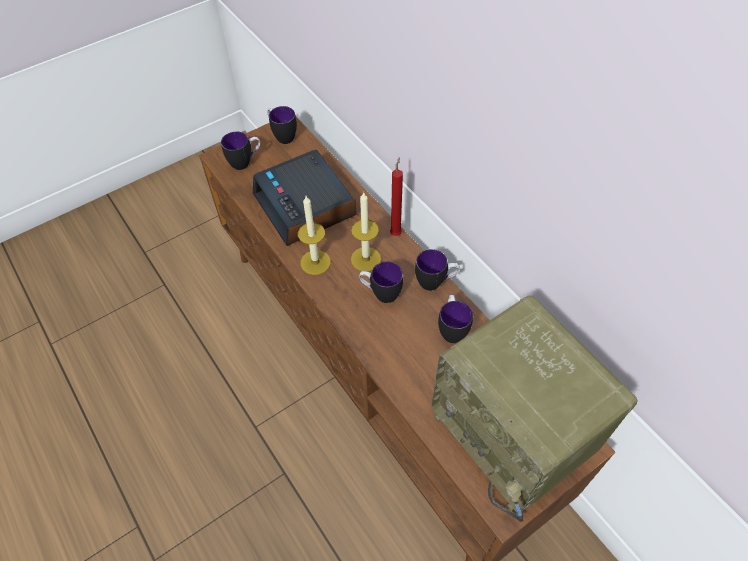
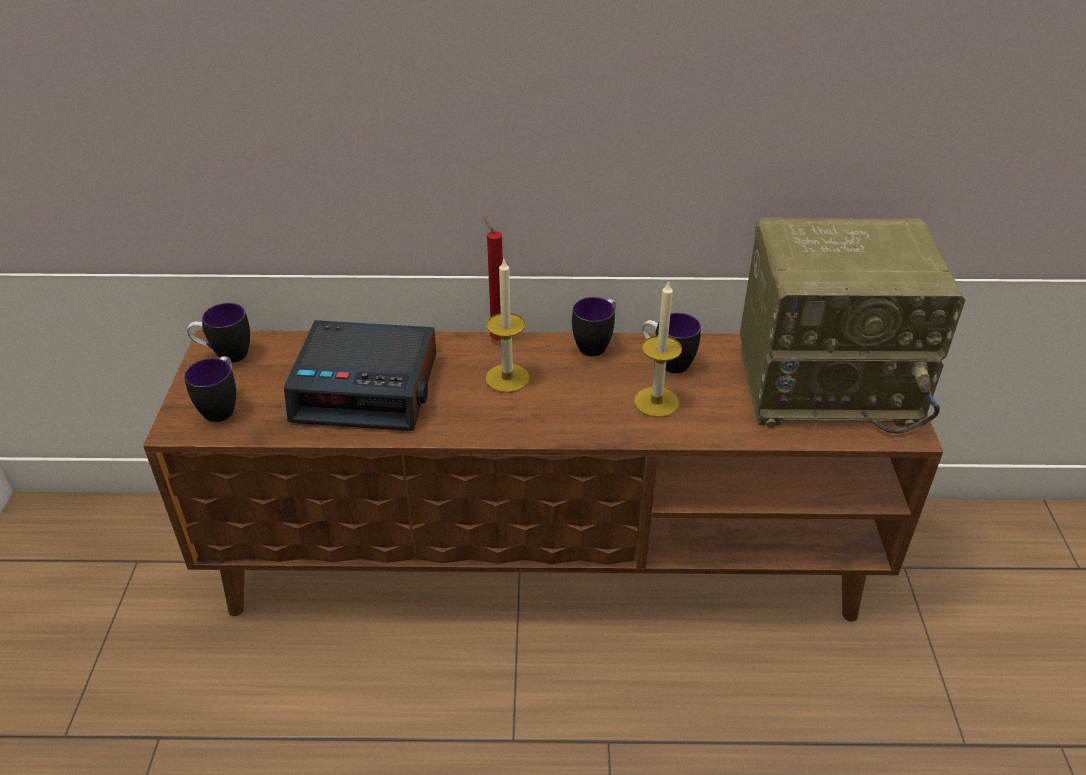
camera: 55 degrees left, 15 degrees down
candle [298,196,331,275] -> candle moved to [634,280,682,418]
mug [359,262,403,303] -> none

